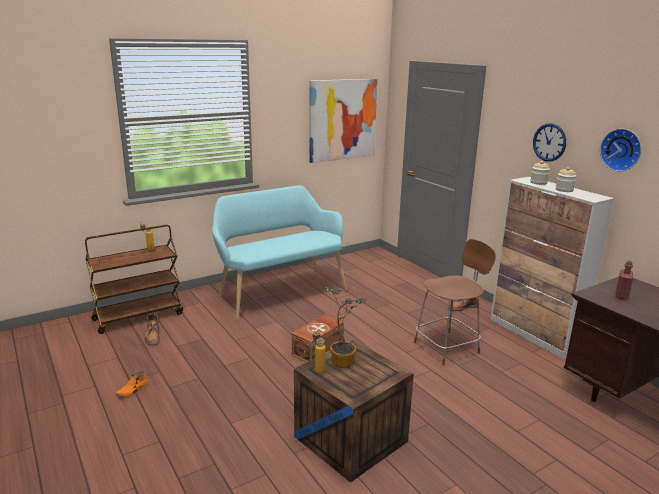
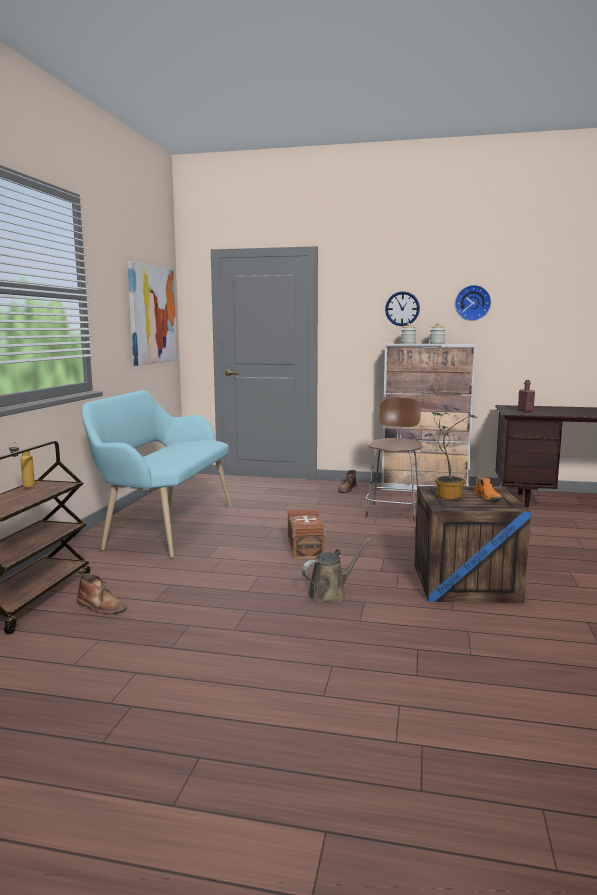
camera: 45 degrees left, 10 degrees down
orange shoe [115,371,148,397] -> orange shoe moved to [474,476,503,500]
bottle [313,329,326,373] -> none
none -> brown watering can [302,538,370,603]

